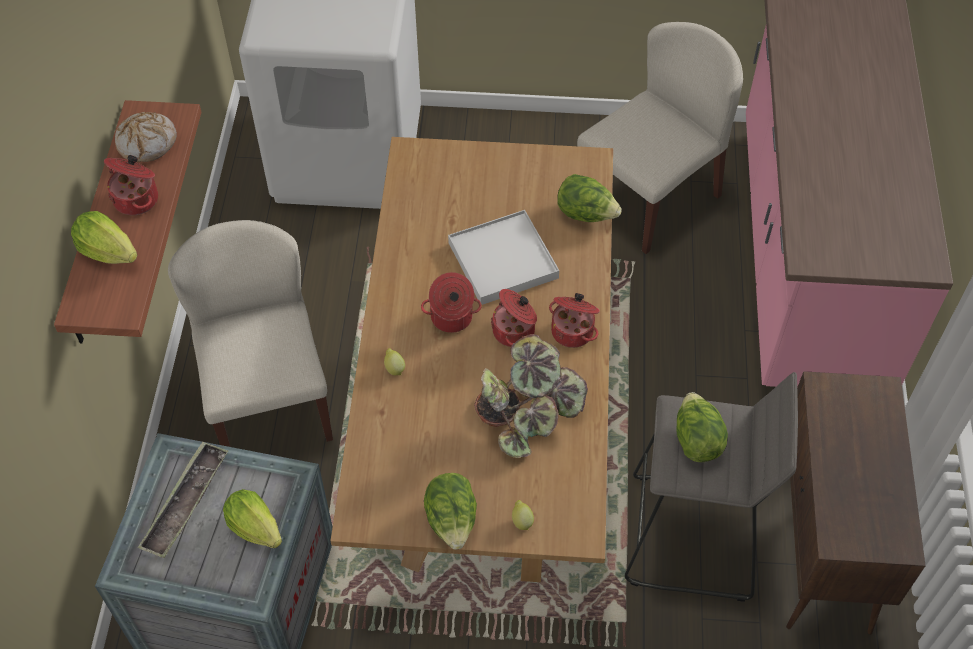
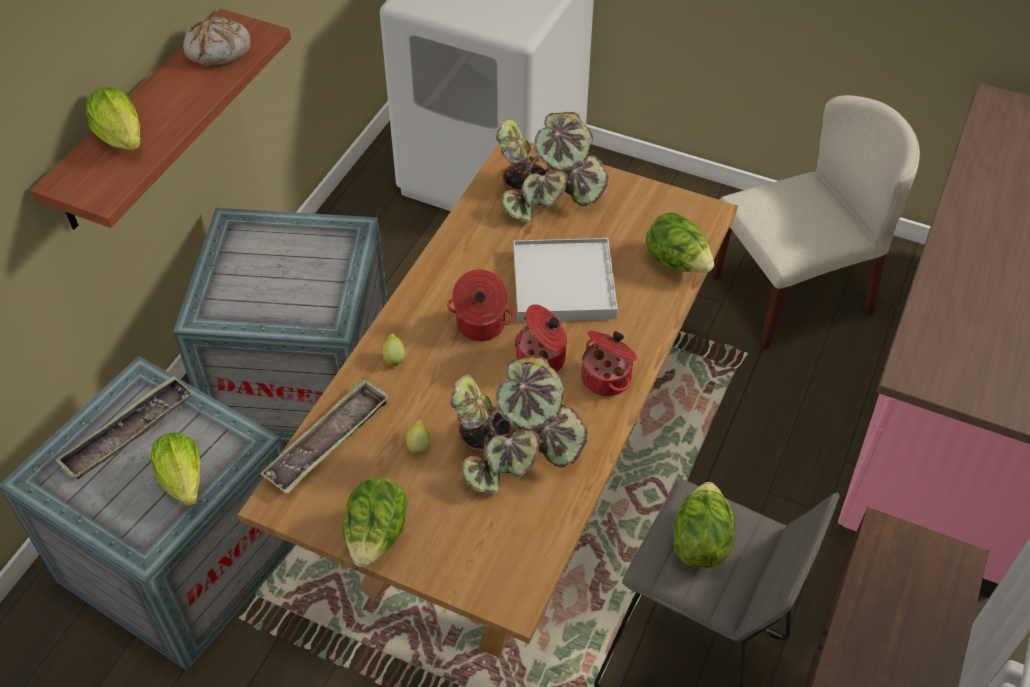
camera: 20 degrees right, 5 degrees down
cooking pot [104,155,158,215] -> none
beige chair [168,220,333,447] -> crate [173,208,388,442]
lemon [512,500,534,530] -> lemon moved to [406,419,431,456]
none -> tray [260,378,390,494]
none -> potted plant [496,112,608,223]

